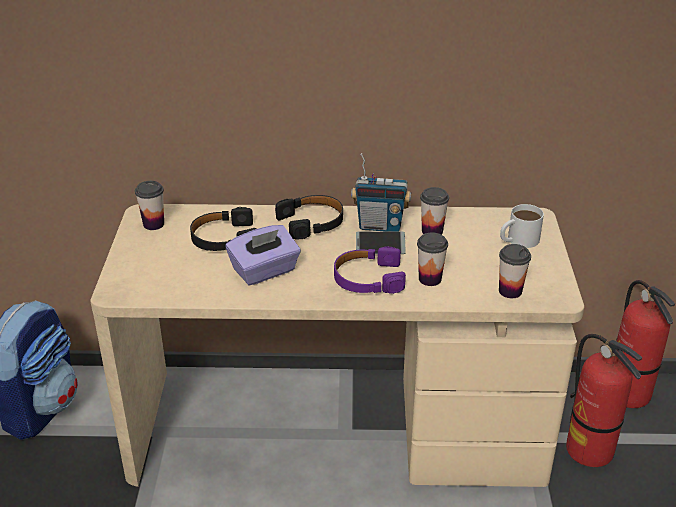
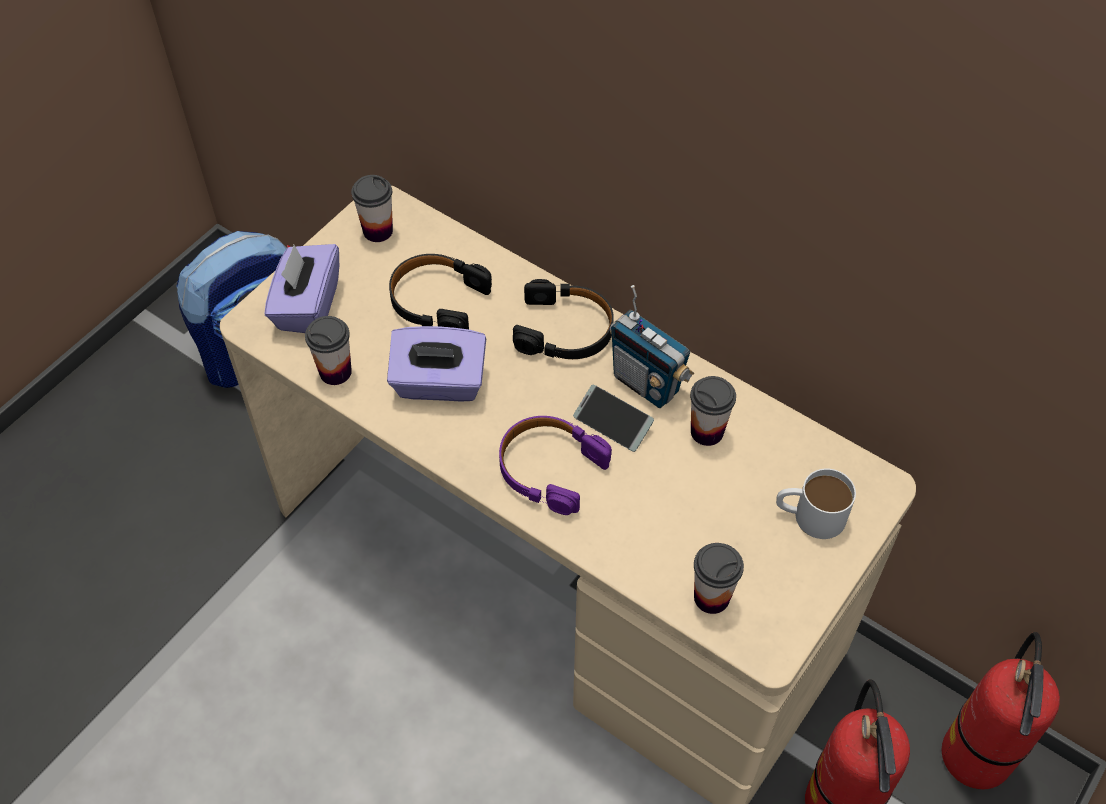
camera: 35 degrees right, 20 degrees up
cup [417,232,448,286] -> cup moved to [305,316,352,385]
none -> purple tissue box [264,244,339,333]

